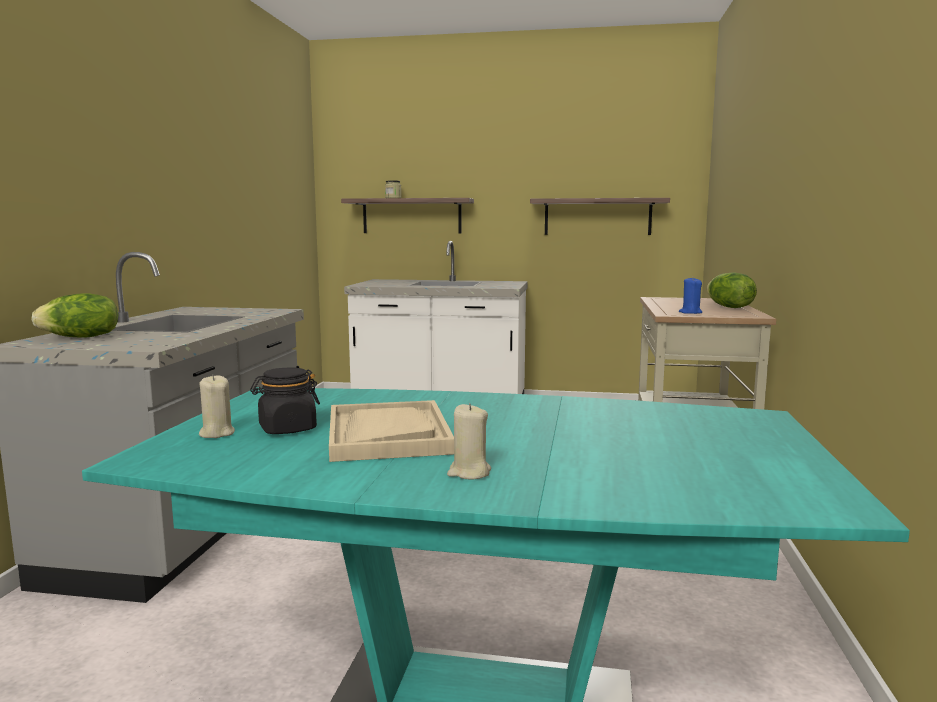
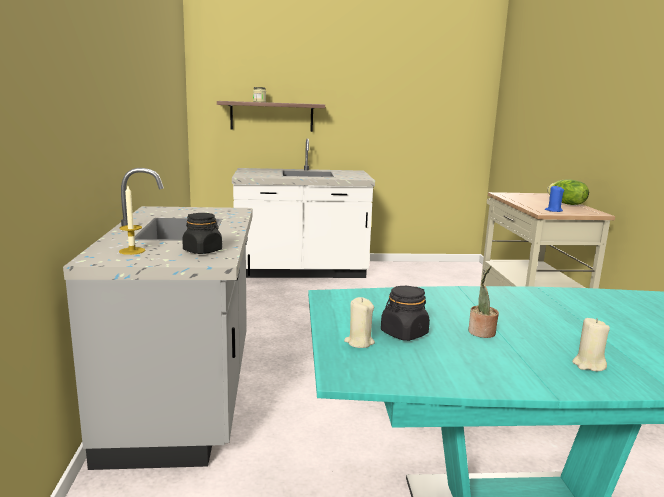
camera: 15 degrees left, 5 degrees up
lettuce [31,293,118,338] -> candle [119,186,145,255]
beige tray [329,400,454,462] -> potted plant [468,265,499,338]
shelf [530,198,670,235] -> none
none -> black jar [182,213,222,254]

